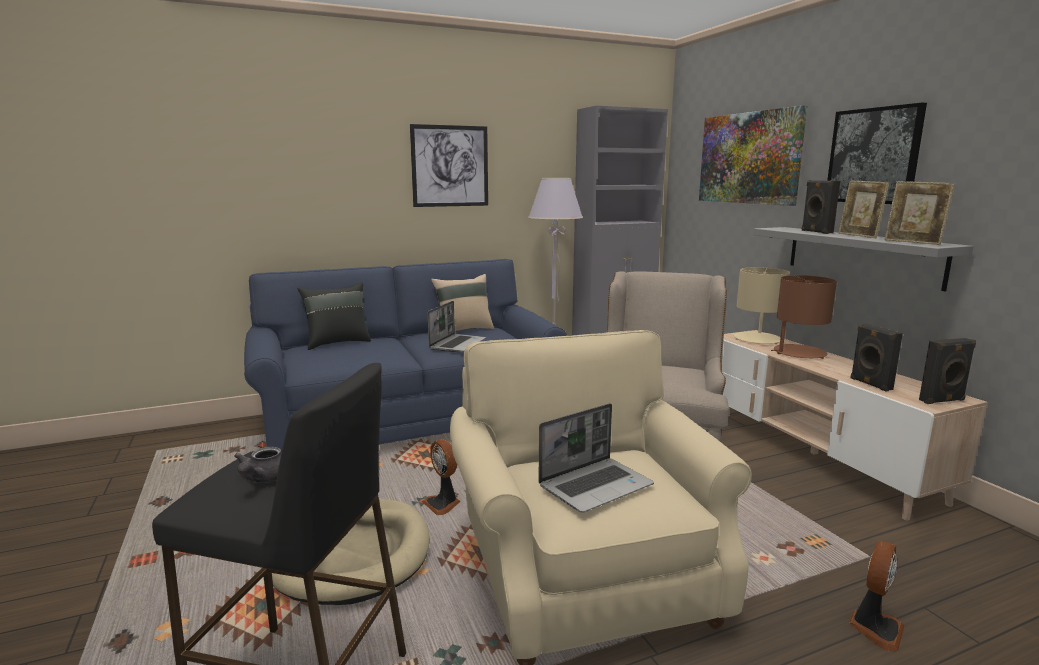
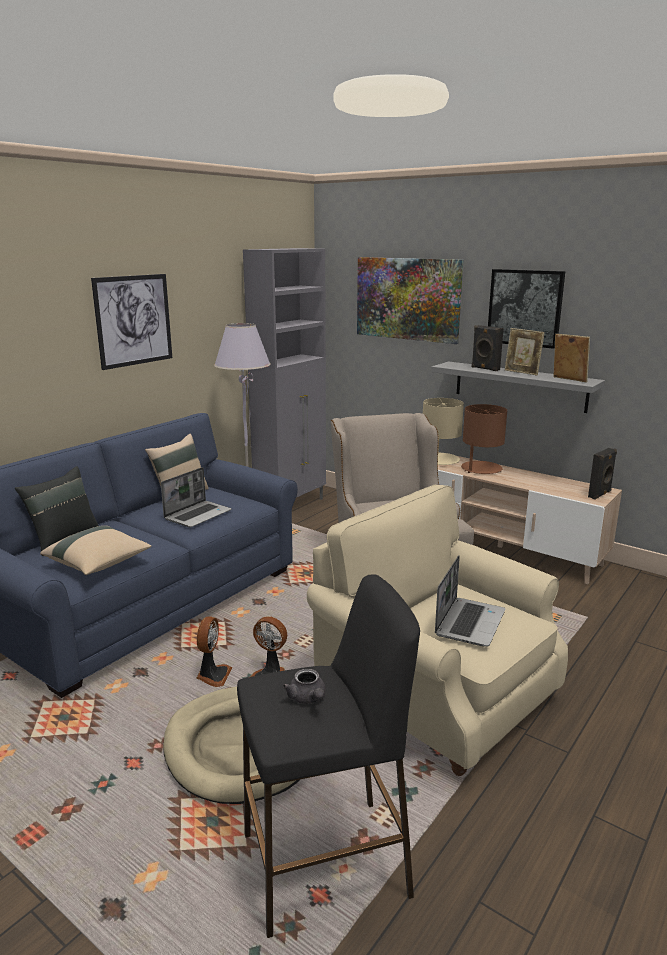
camera: 30 degrees left, 5 degrees up
laptop [428,301,486,353] -> laptop turned 45 degrees clockwise [161,467,232,527]
fan [849,541,905,652] -> fan moved to [196,617,232,687]
black speaker [851,323,903,392] -> none
picture frame [885,181,955,245] -> picture frame turned 150 degrees counterclockwise [553,334,590,383]
none -> beige pillow [40,526,152,575]

